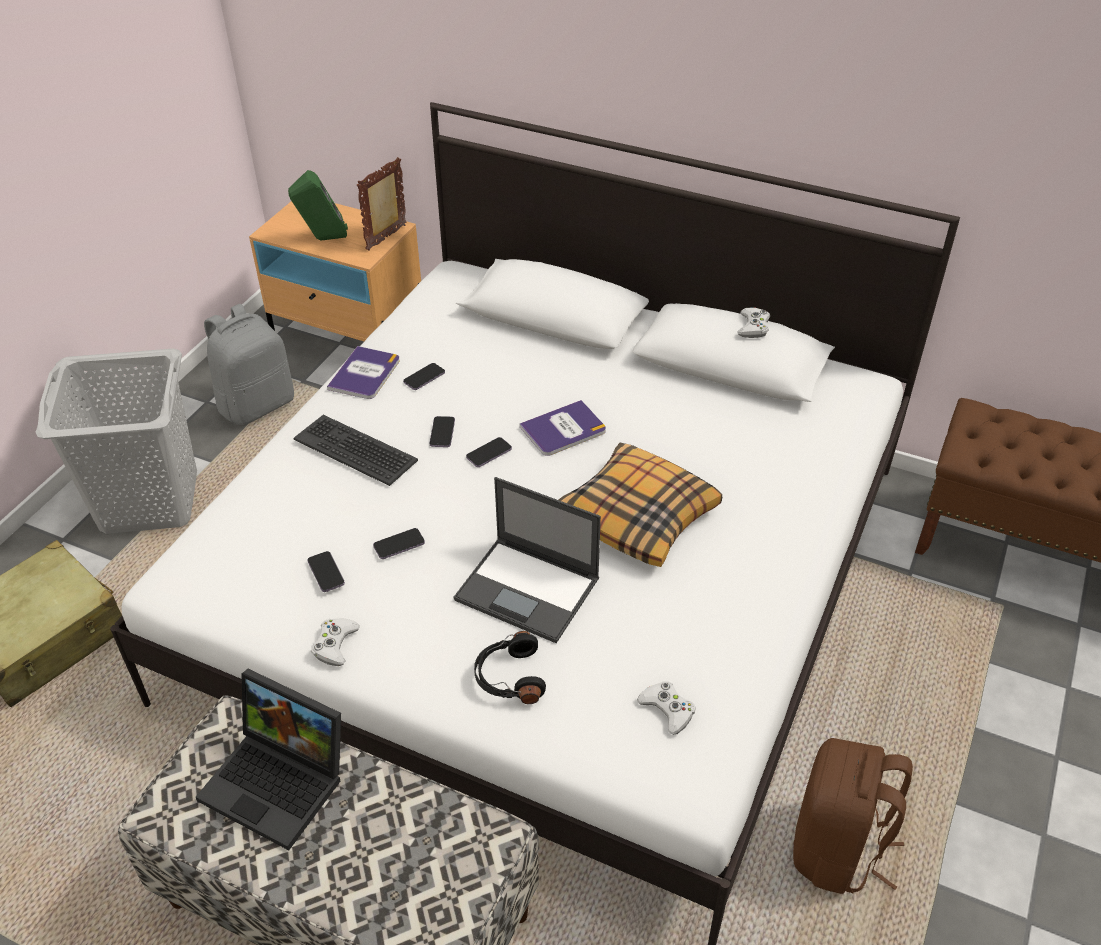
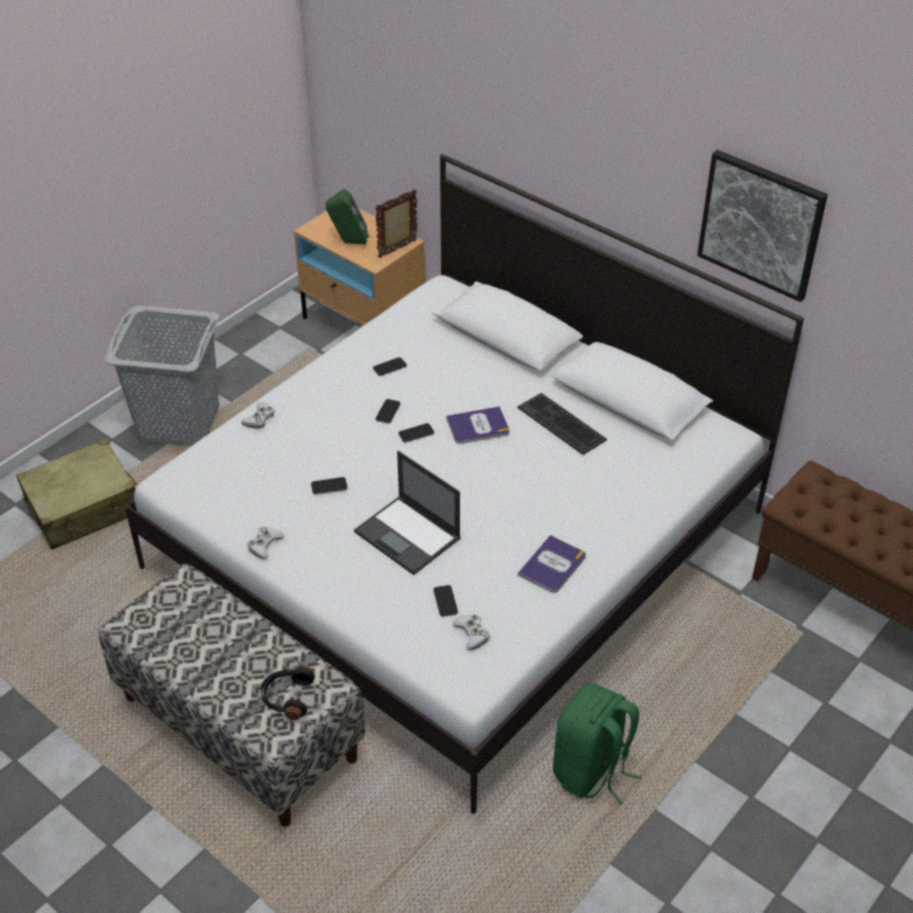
camera: 15 degrees right, 0 degrees up
laptop [196,669,341,850] -> none
grey backpack [204,304,294,425] -> none
keyboard [294,415,418,486] -> keyboard moved to [517,393,607,455]
phone [308,551,345,592] -> phone moved to [434,585,458,617]
book [327,346,400,399] -> book moved to [518,535,586,593]
black headphones [474,631,546,704] -> black headphones moved to [261,666,315,720]
pillow [558,443,722,567] -> none
white game controller [737,307,770,338] -> white game controller moved to [241,402,275,429]
brown backpack [793,738,913,894] -> green backpack [553,683,642,805]
none -> picture [697,150,828,302]

